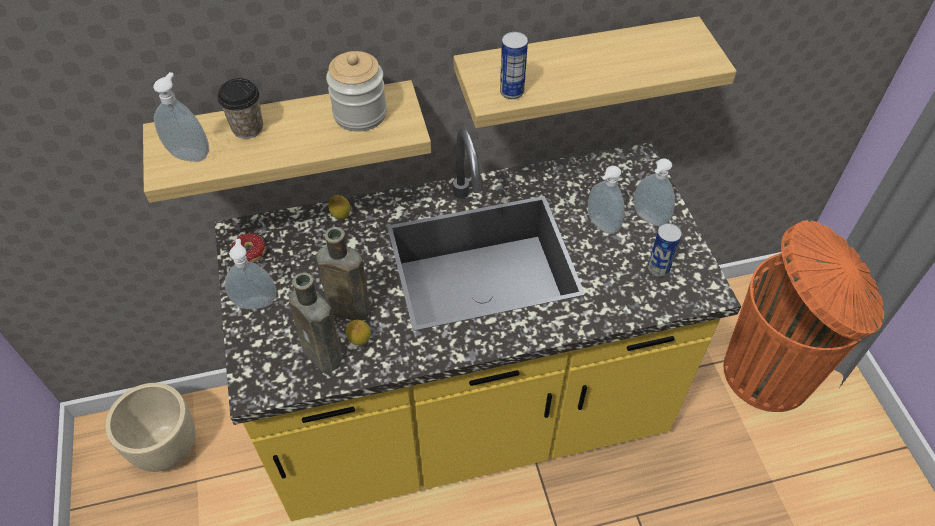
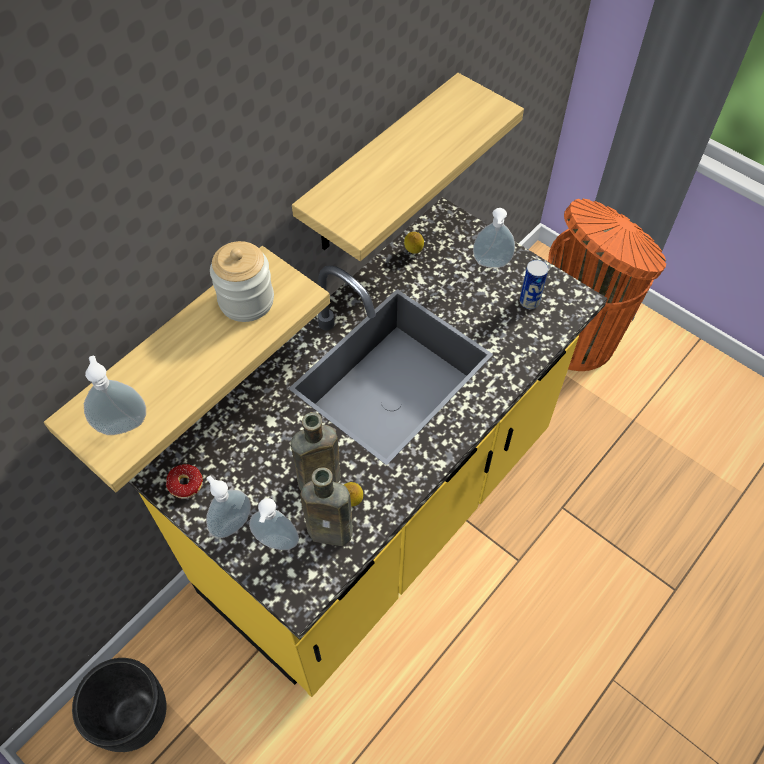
camera: 35 degrees left, 5 degrees up
beige planter [105,383,195,472] -> black planter [72,658,167,752]
cup [218,78,263,139] -> none
lemon [328,195,351,220] -> lemon moved to [404,232,424,254]
can [500,32,528,99] -> none
soap dispenser [588,166,624,234] -> soap dispenser moved to [249,498,299,550]

